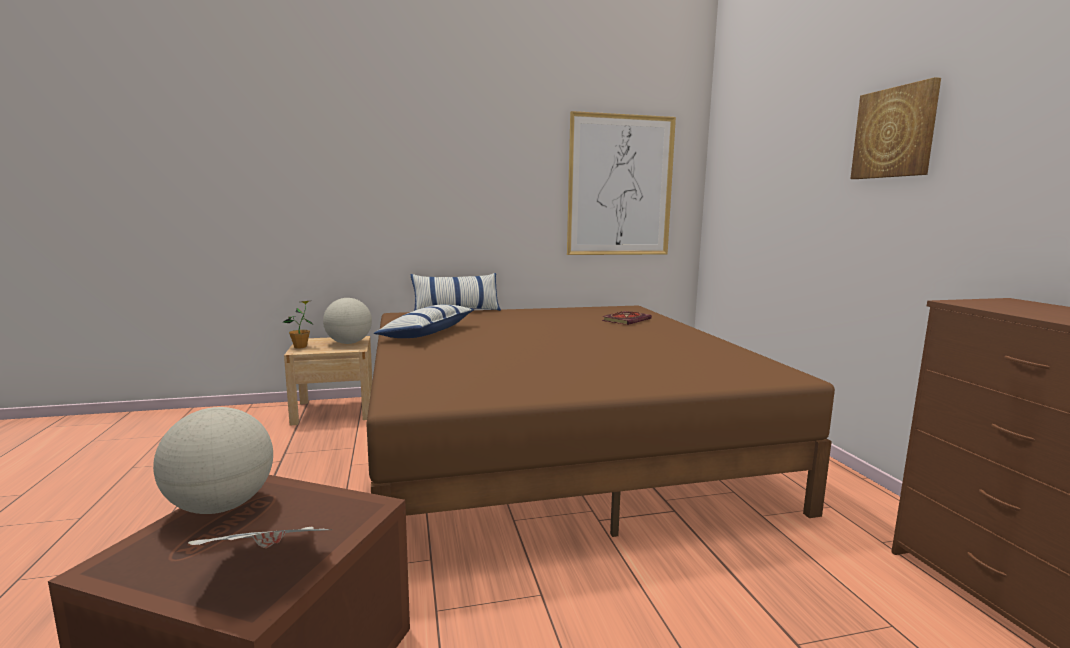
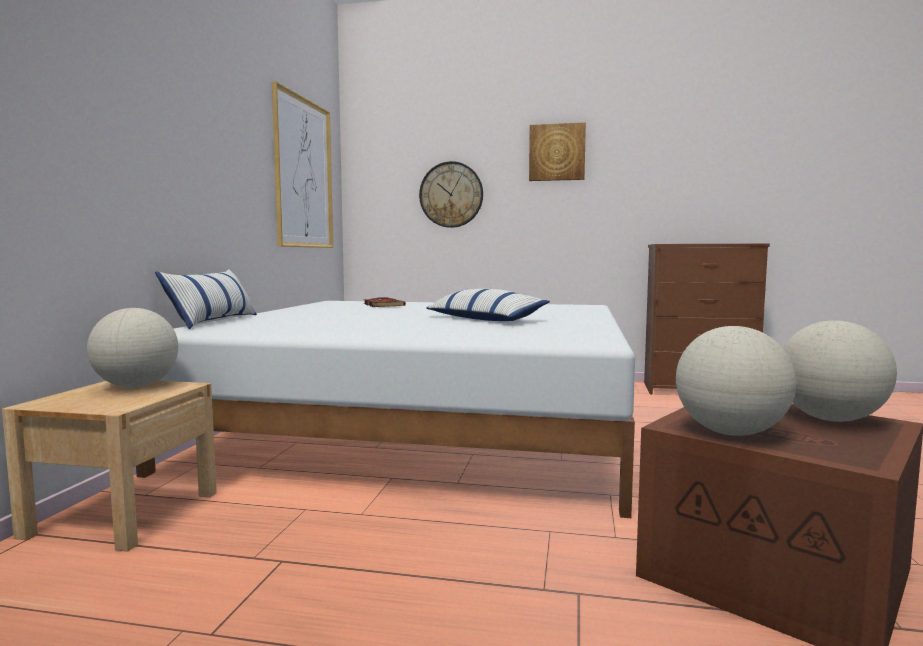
camera: 65 degrees left, 5 degrees down
newspaper [188,527,331,548] -> globe [783,320,897,422]
potted plant [283,301,313,349] -> none
brown bed [366,306,835,537] -> white bed [136,301,635,518]
pillow [374,305,474,338] -> pillow moved to [426,289,550,321]
none -> wall clock [419,161,483,228]

